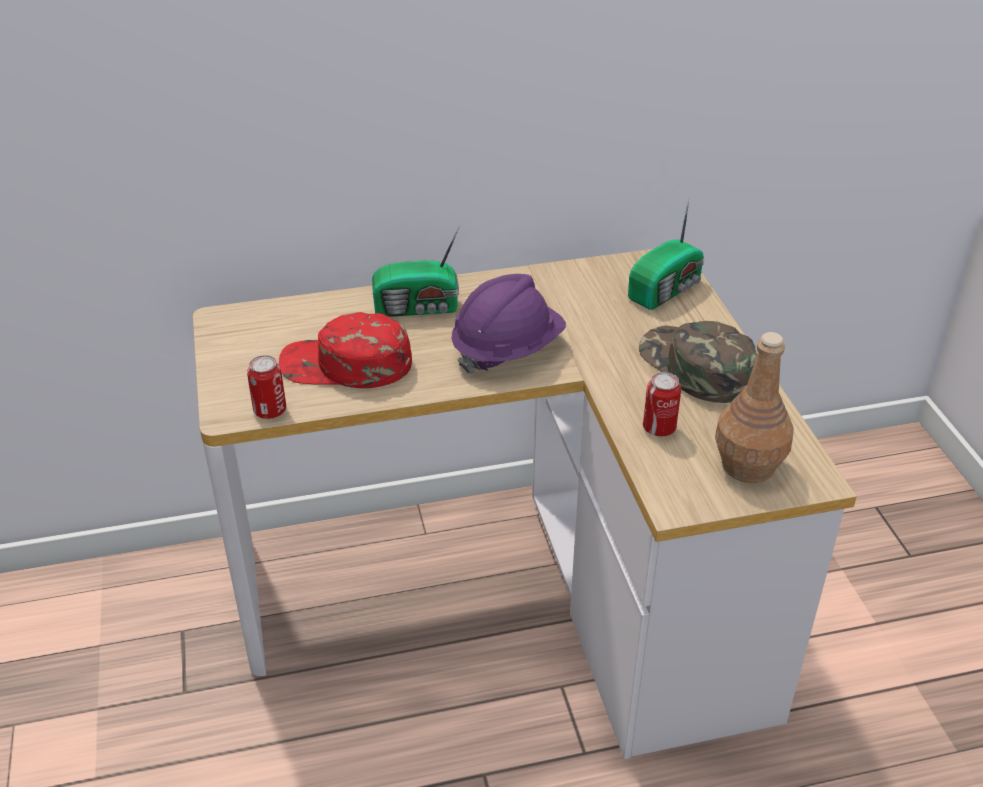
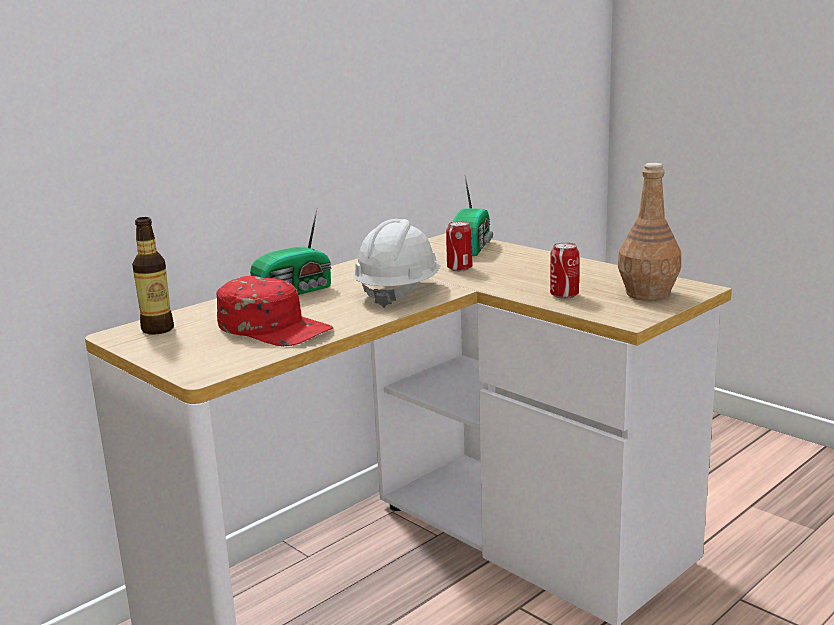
camera: 30 degrees left, 20 degrees down
can [247,355,286,419] -> can moved to [446,221,473,271]
red cap [279,312,412,388] -> red cap turned 120 degrees counterclockwise [216,276,334,346]
purple hard hat [451,274,566,374] -> white hard hat [353,219,440,308]
green cap [639,321,757,403] -> none
none -> bottle [132,217,174,335]

